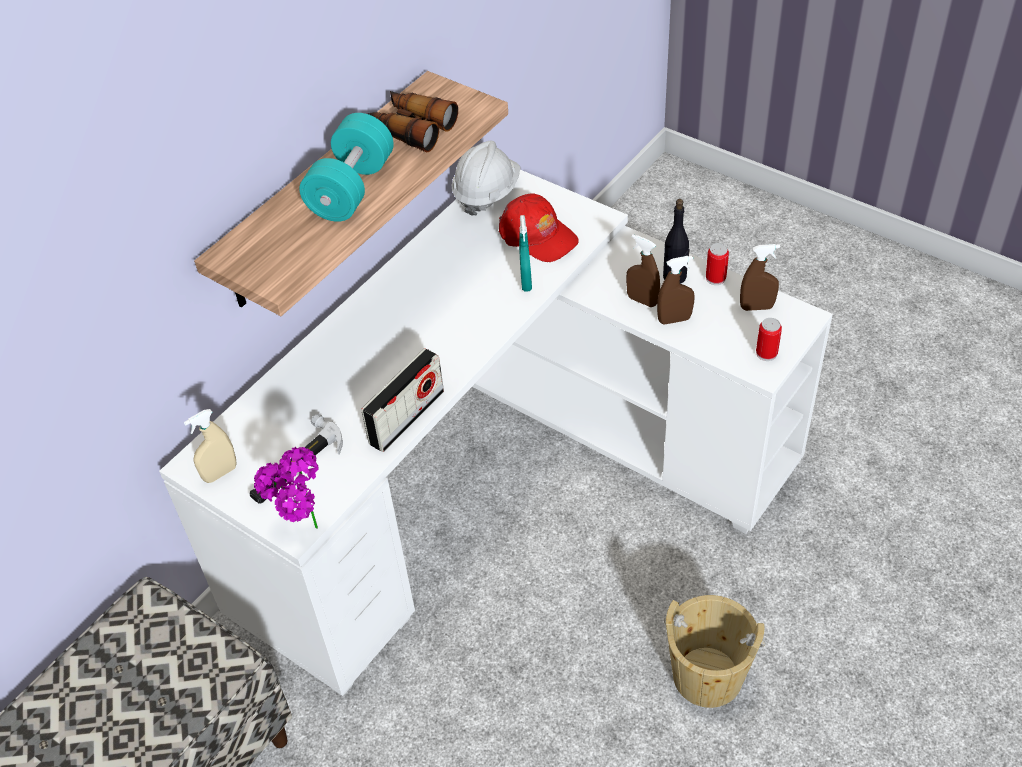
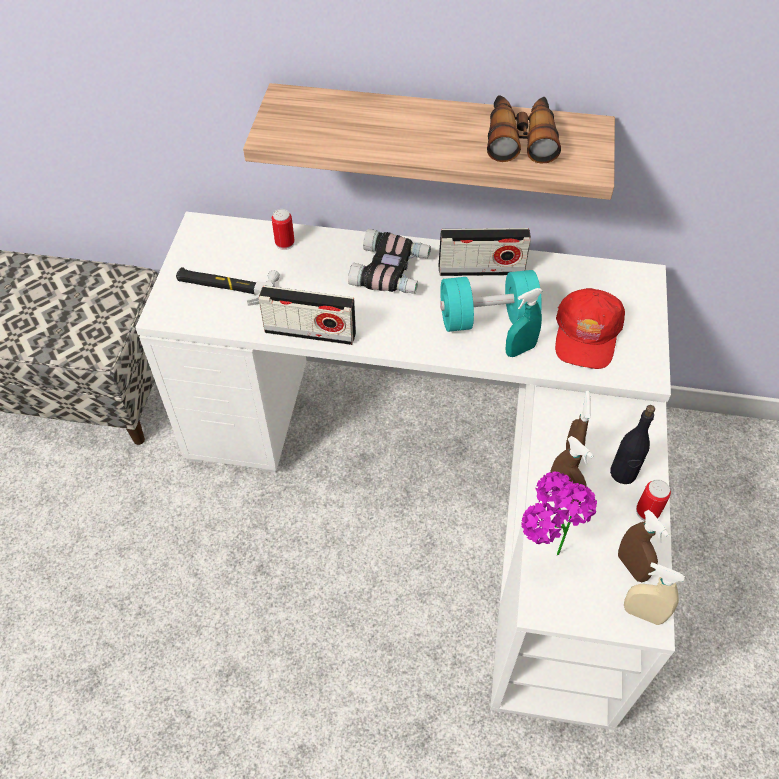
camera: 60 degrees right, 5 degrees up
beige spray bottle [184,409,237,483] -> beige spray bottle moved to [624,562,685,625]
potted plant [254,447,318,529] -> potted plant moved to [521,471,597,555]
turquoise dumbbell [299,113,394,222] -> turquoise dumbbell moved to [440,270,542,332]
white hard hat [452,140,521,216] -> none
beige bucket [664,595,766,708] -> none
can [756,318,782,361] -> can moved to [272,209,295,250]
none -> binoculars [348,229,431,294]
none -> radio [439,228,531,276]

